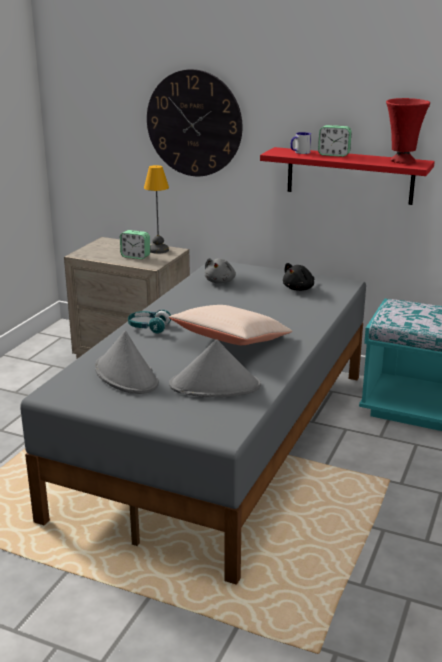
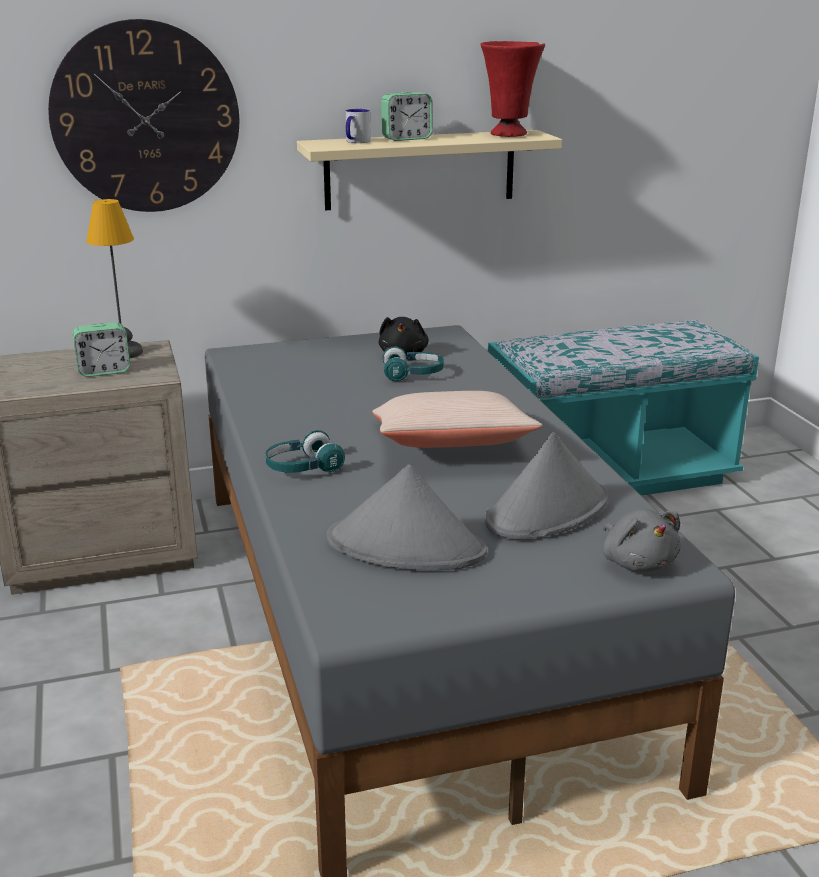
camera: 40 degrees left, 0 degrees up
grey plush toy [205,258,236,284] -> grey plush toy moved to [603,508,681,572]
red shelf [260,147,435,205] -> beige shelf [297,130,562,211]
none -> turquoise headphones [383,346,444,381]

